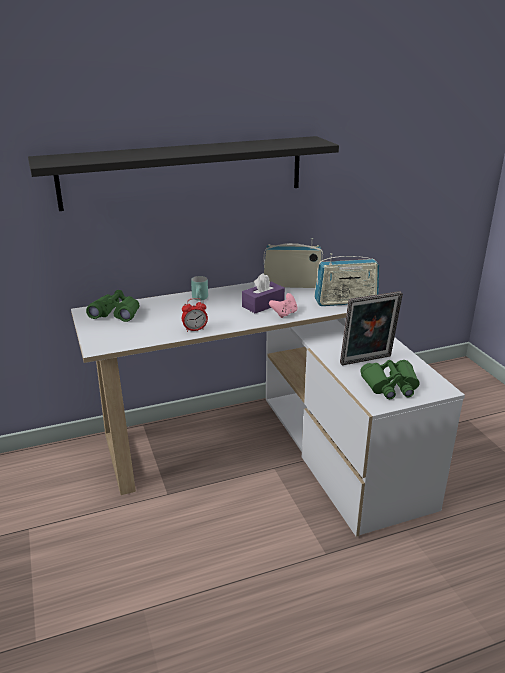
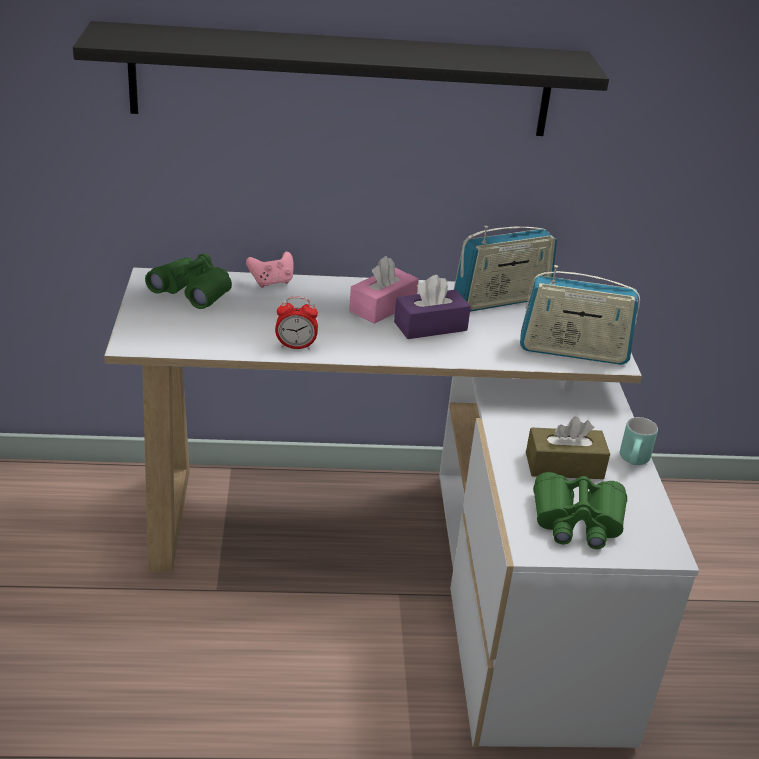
camera: 15 degrees right, 5 degrees up
turquoise mug [191,276,208,301] -> turquoise mug moved to [620,417,658,465]
radio [264,238,323,288] -> radio turned 135 degrees clockwise [454,225,557,312]
pink game controller [269,293,297,318] -> pink game controller moved to [246,252,294,288]
picture frame [340,291,403,365] -> brown tissue box [526,416,610,479]
none -> pink tissue box [349,256,419,324]

